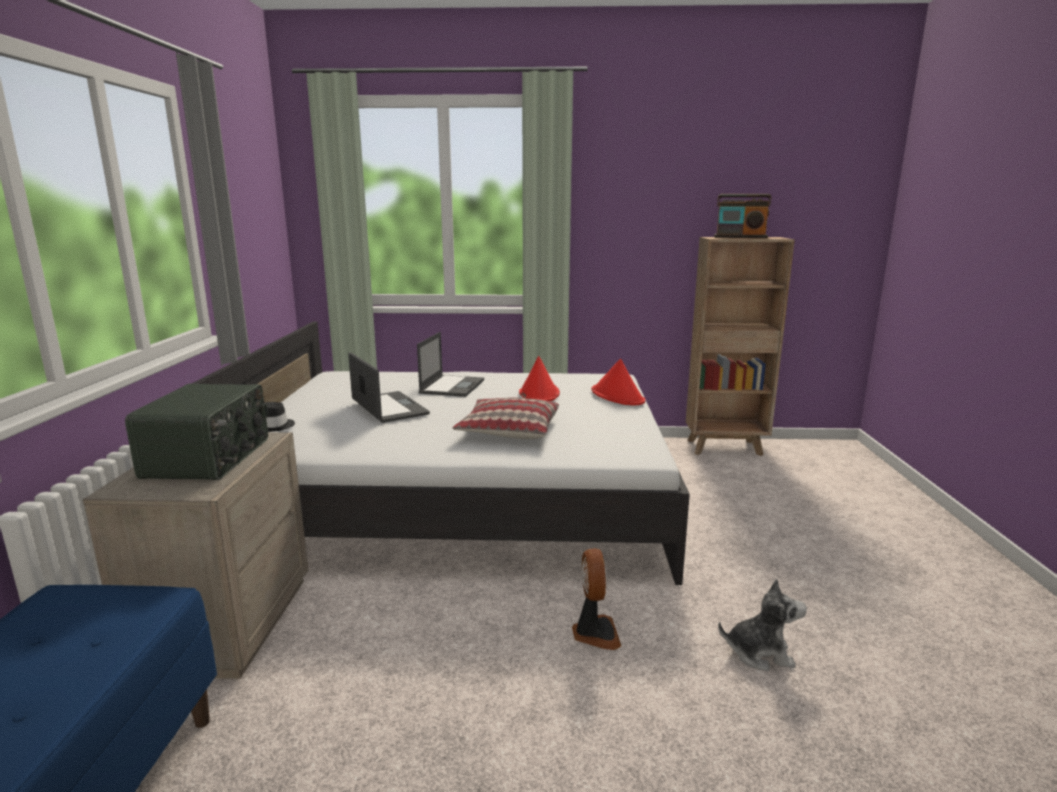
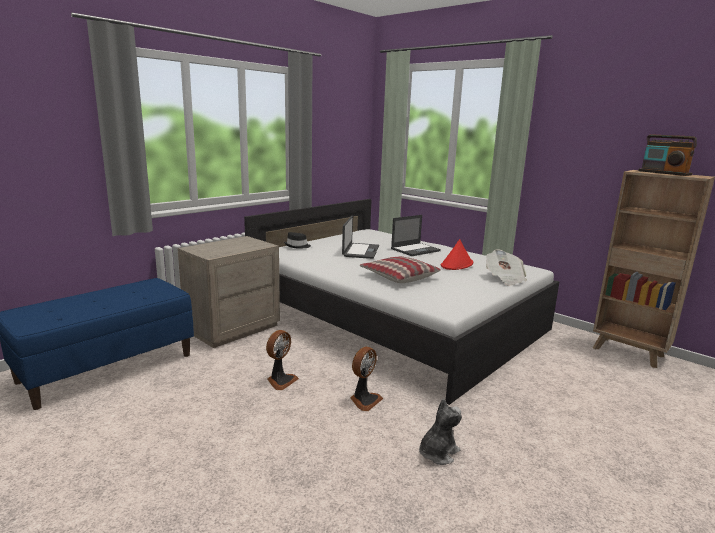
camera: 40 degrees right, 0 degrees up
radio [125,384,268,480] -> none
red hat [591,359,645,405] -> newspaper [486,249,527,286]
plush toy [718,579,807,671] -> plush toy turned 90 degrees counterclockwise [419,399,462,465]
none -> fan [266,330,299,390]

